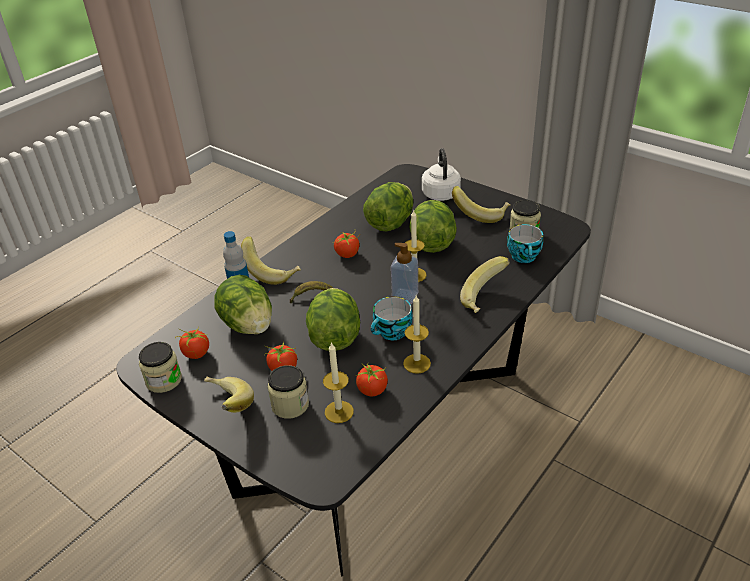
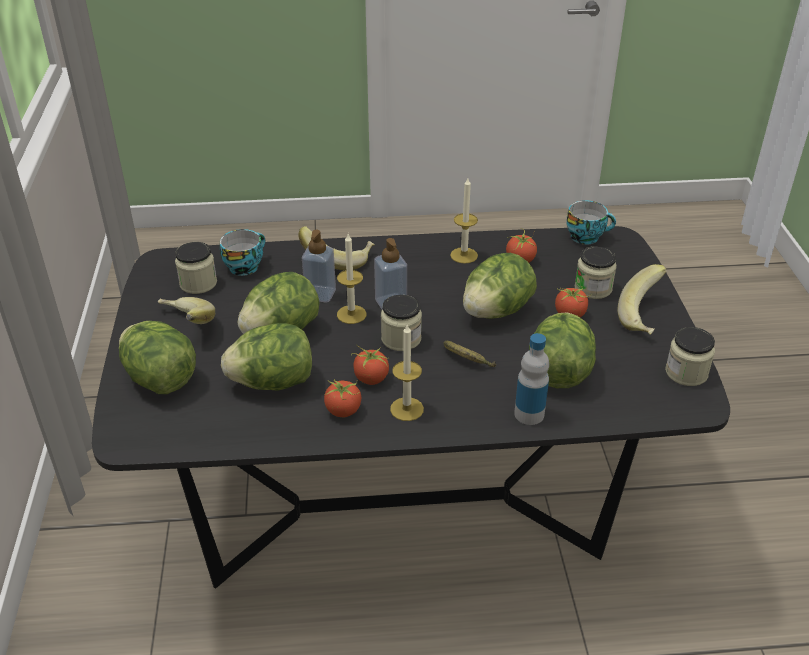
camera: 135 degrees left, 0 degrees up
tomato [175,327,209,359] -> tomato moved to [324,379,361,417]
banana [241,236,301,285] -> none
candle [323,342,354,423] -> candle moved to [390,325,424,421]
cup [371,296,413,340] -> cup moved to [566,200,616,245]
white kettle [422,148,461,201] -> lettuce [119,321,196,394]
none -> soap dispenser [302,230,336,302]
none -> jar [381,295,422,351]

